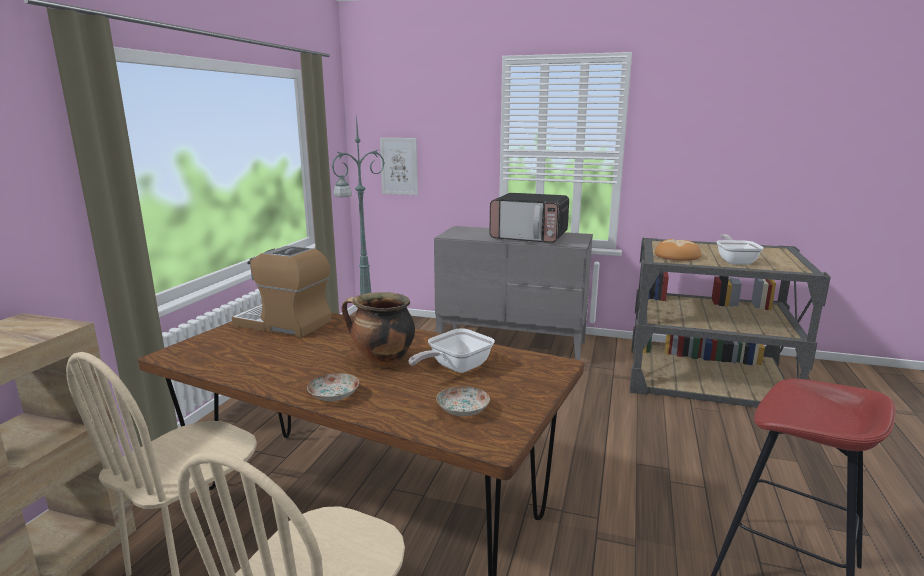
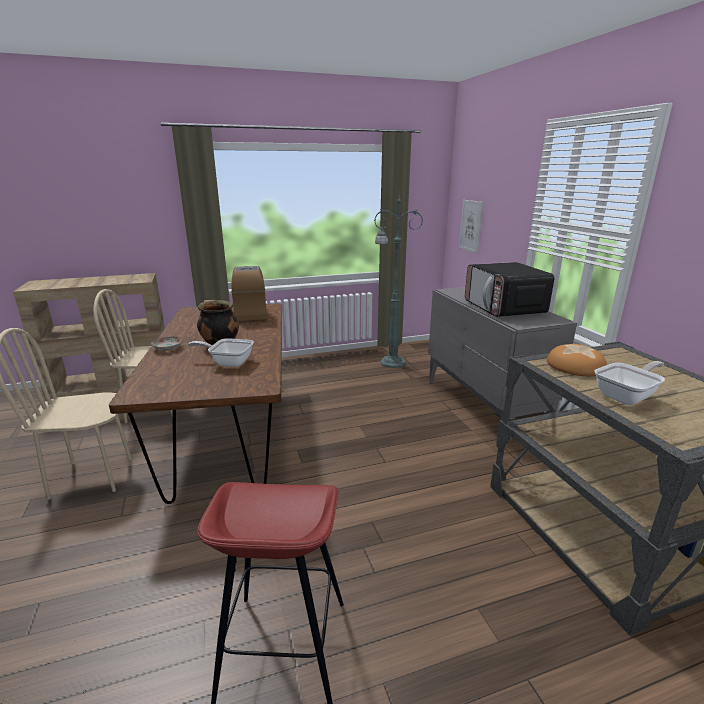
camera: 55 degrees right, 5 degrees up
plate [436,386,490,416] -> none

